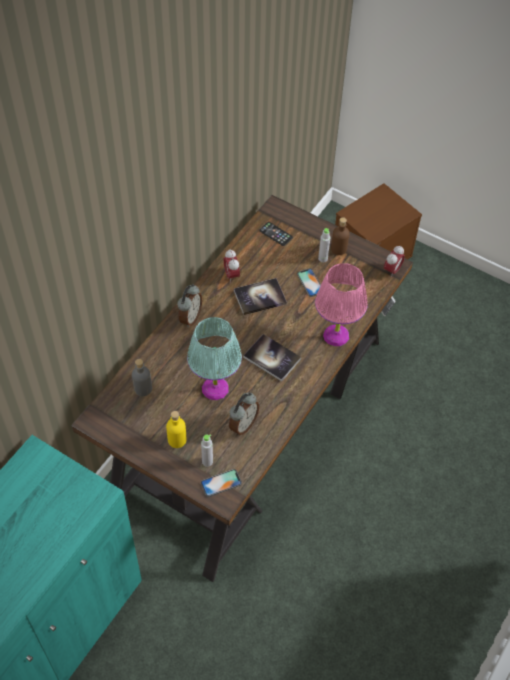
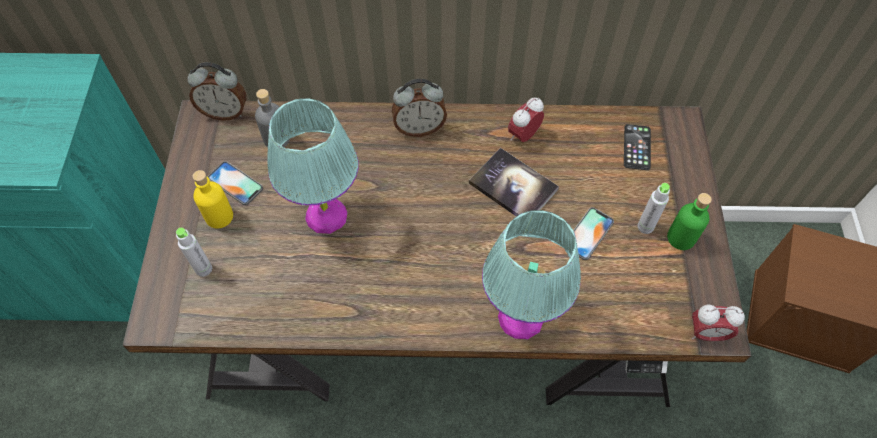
camera: 60 degrees right, 5 degrees up
phone [201,469,242,497] -> phone moved to [208,161,263,205]
alarm clock [229,392,259,435] -> alarm clock moved to [187,62,246,121]
book [243,334,301,382] -> none
pink table lamp [315,263,368,346] -> turquoise table lamp [482,210,581,339]
brown bottle [331,217,350,255] -> green bottle [667,193,712,250]

